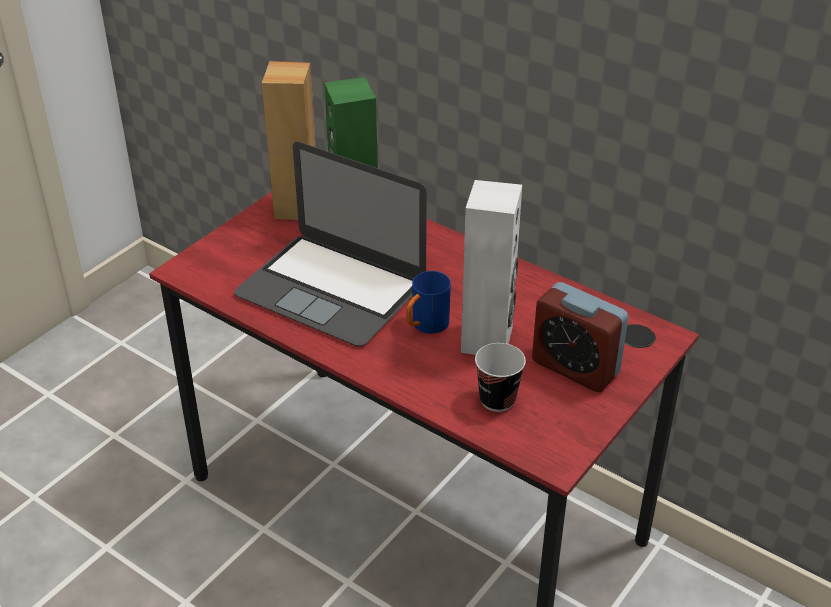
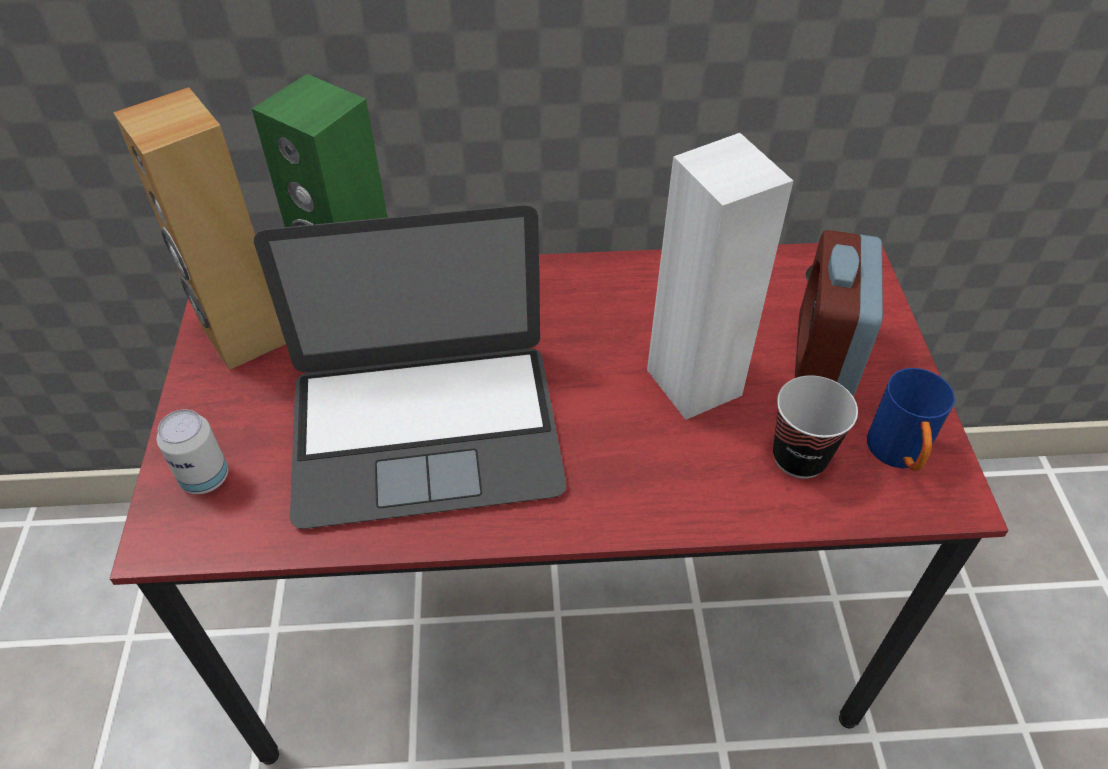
camera: 40 degrees left, 10 degrees up
blue mug [406,271,451,334] -> blue mug moved to [867,368,955,471]
alarm clock [532,282,629,392] -> alarm clock turned 105 degrees clockwise [795,230,883,397]
none -> can [157,409,228,494]

